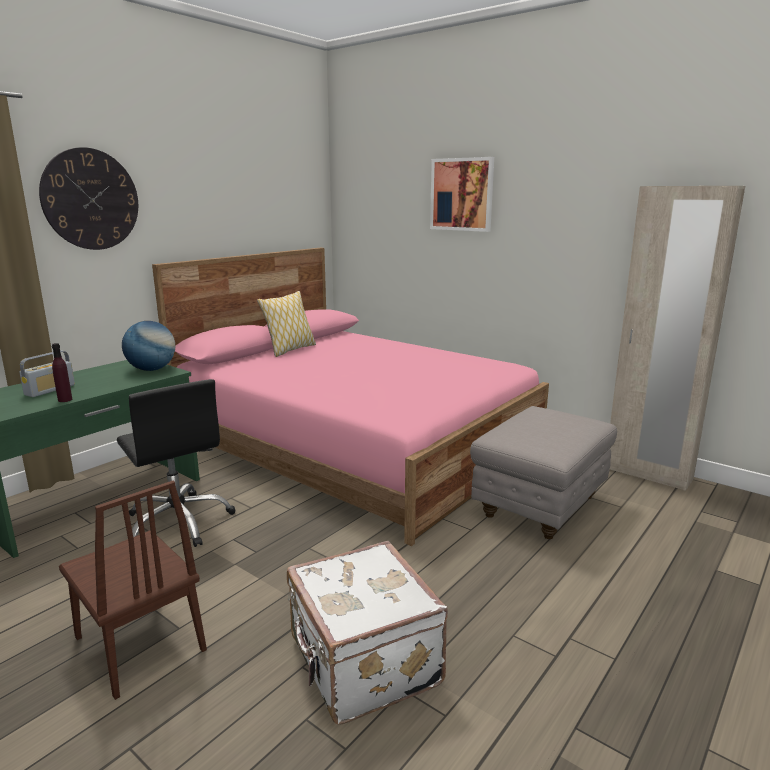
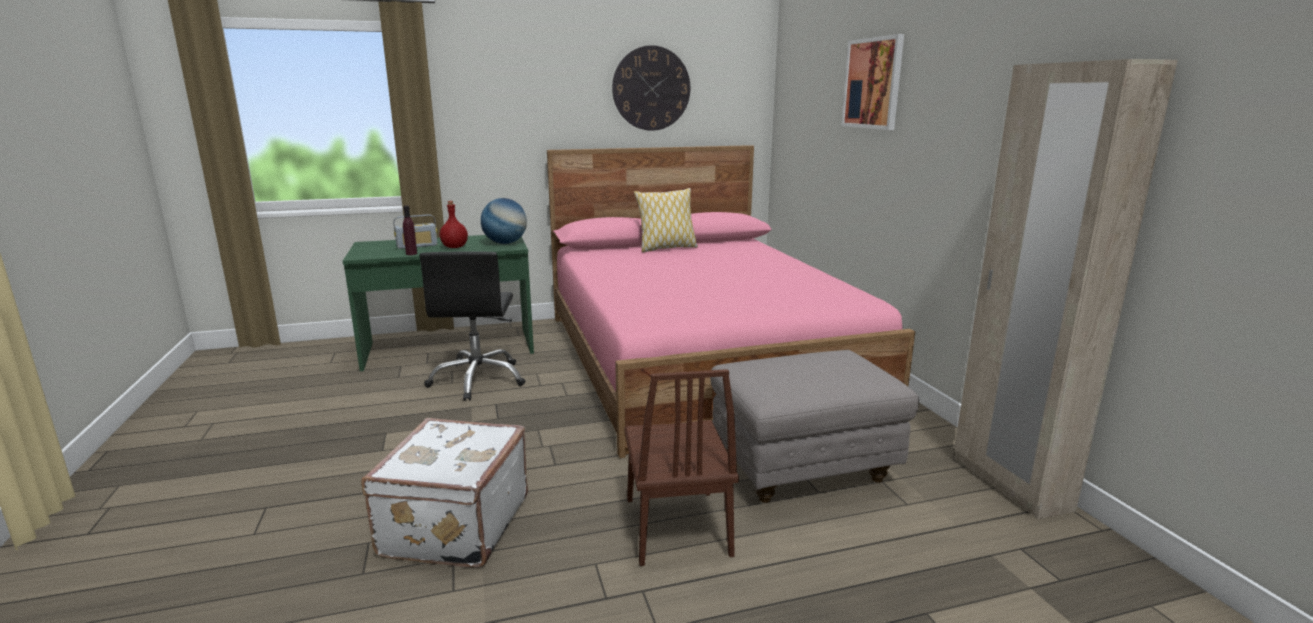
camera: 35 degrees right, 0 degrees up
wall clock [39,147,138,250] -> wall clock moved to [612,45,690,131]
brown chair [59,481,207,700] -> brown chair moved to [624,369,739,566]
none -> red bottle [440,201,468,248]

